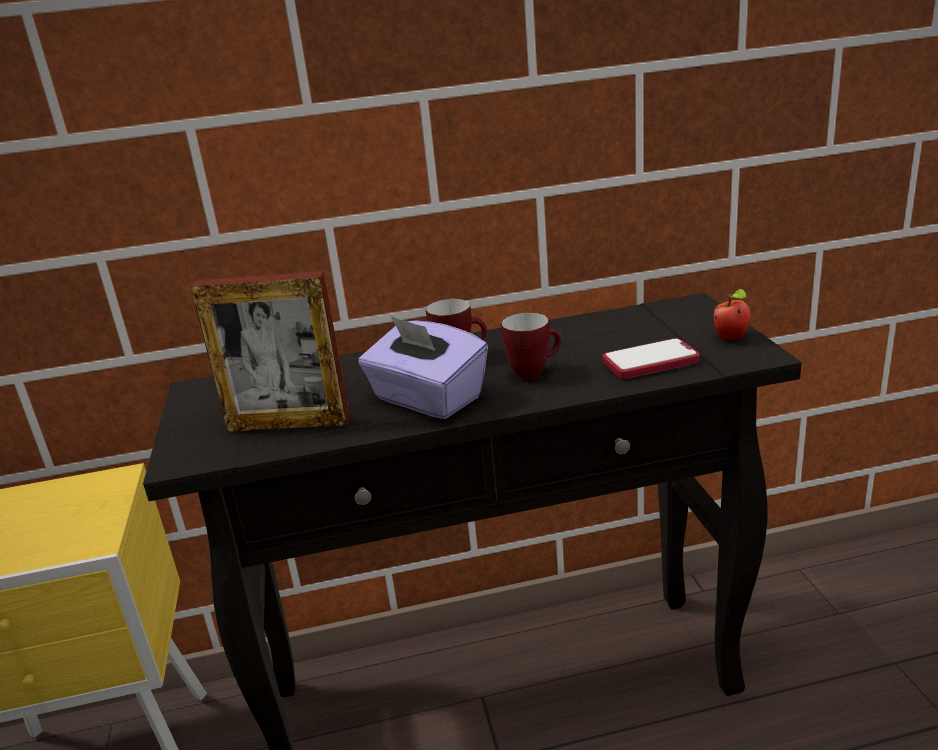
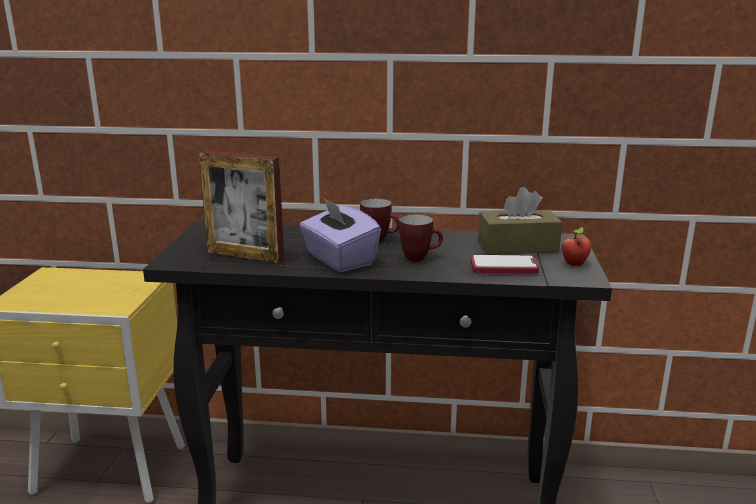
camera: 15 degrees right, 5 degrees down
none -> brown tissue box [478,187,562,255]

